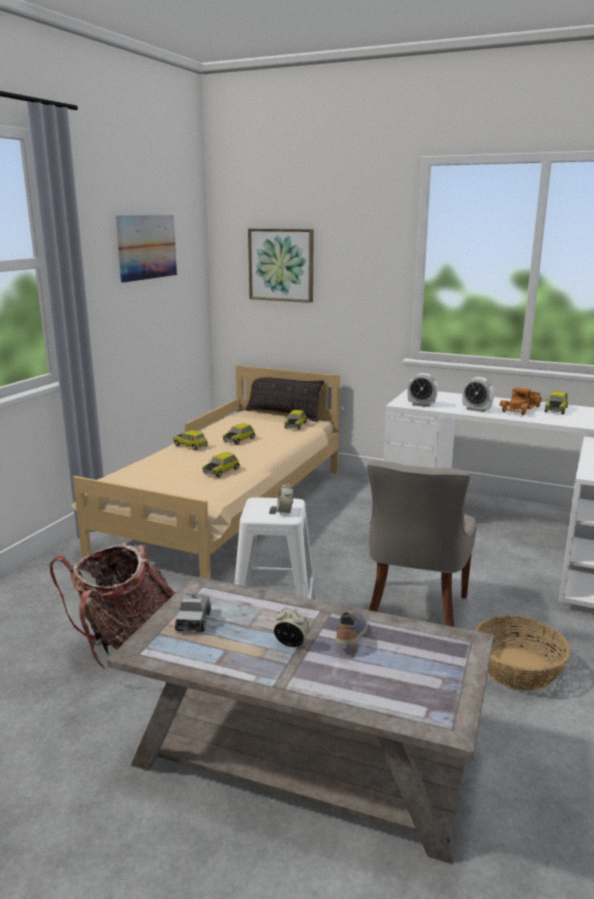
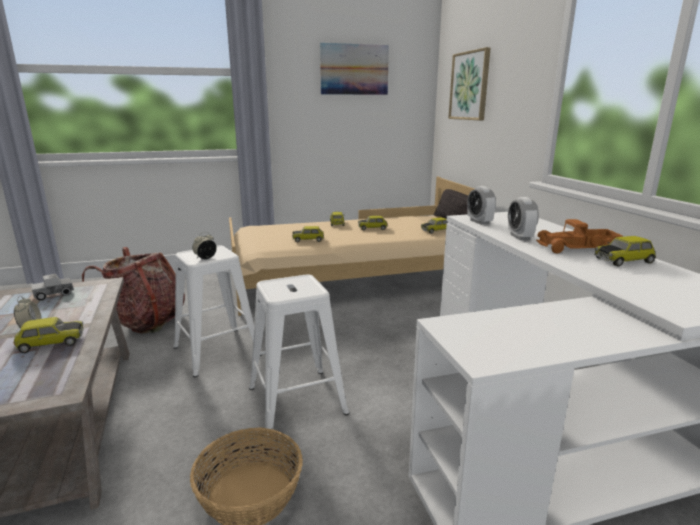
camera: 50 degrees right, 0 degrees up
shoe [336,612,368,645] -> toy car [13,317,84,353]
grey chair [367,461,477,627] -> white stool [249,275,349,435]

